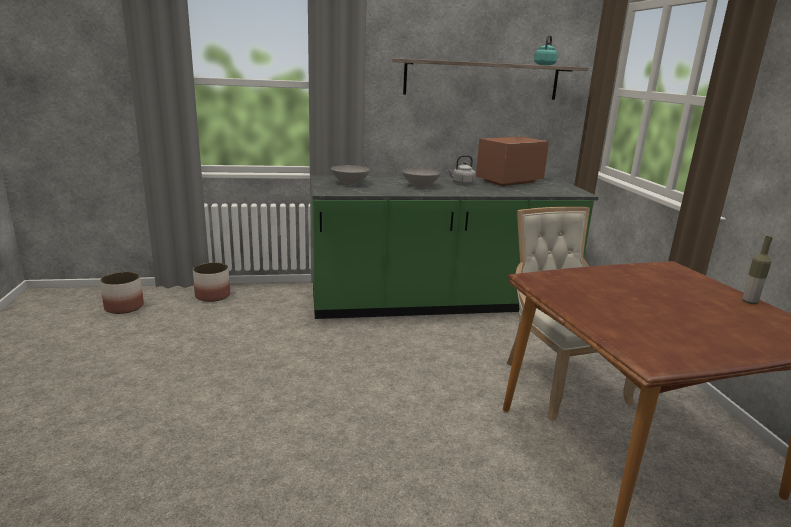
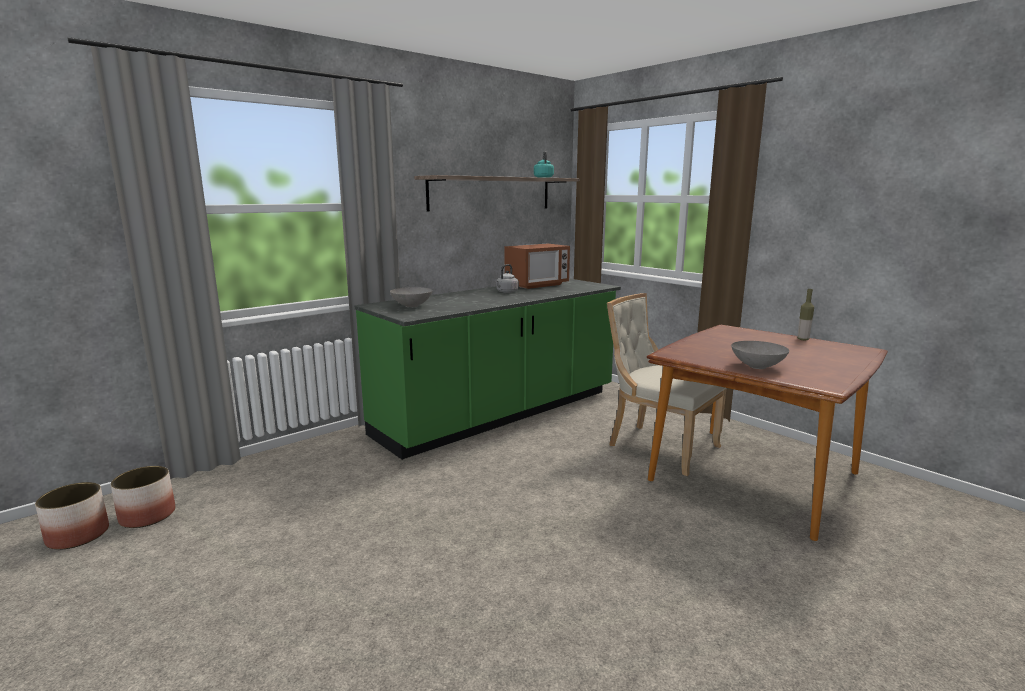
camera: 30 degrees left, 5 degrees down
planter [193,262,230,302] -> planter moved to [35,482,109,550]
grey bowl [402,168,441,187] -> grey bowl moved to [731,341,789,369]
microwave [476,136,549,186] -> microwave turned 150 degrees counterclockwise [505,243,570,289]

